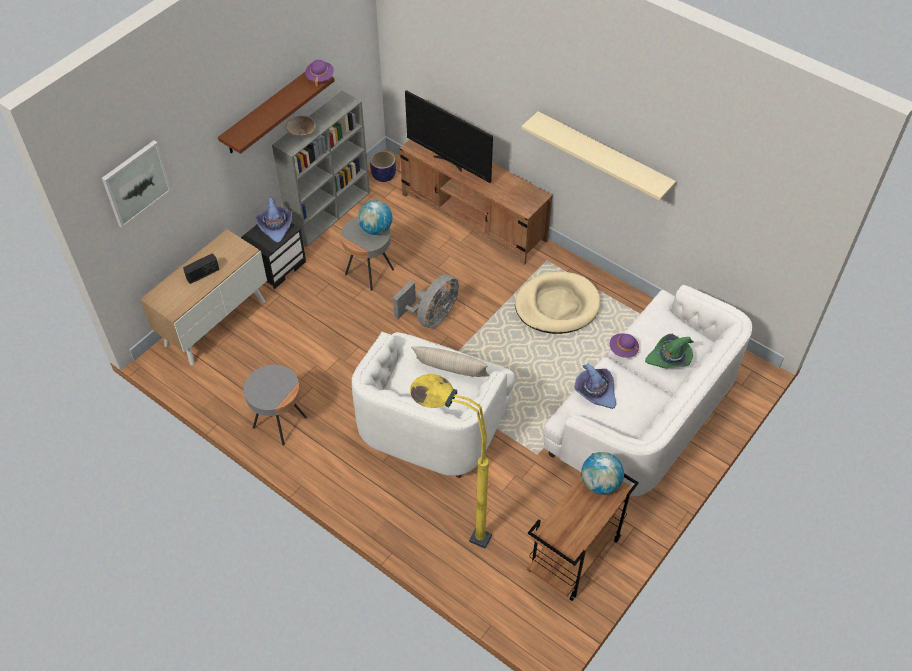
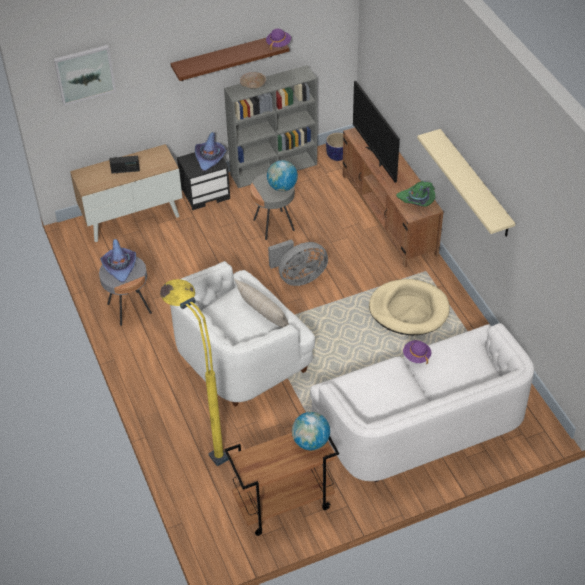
camera: 30 degrees right, 5 degrees down
purple hat [575,364,616,409] -> purple hat moved to [100,239,136,283]
green hat [645,334,694,368] -> green hat moved to [396,181,435,207]

